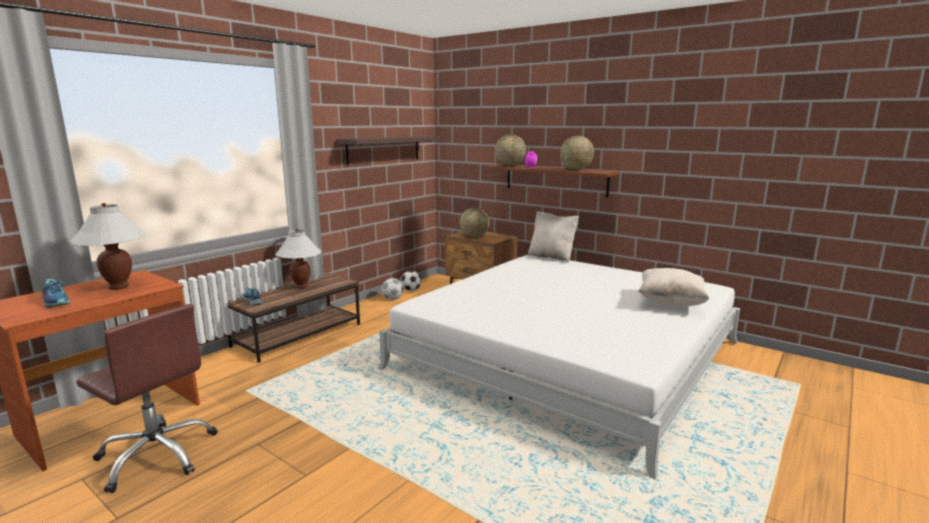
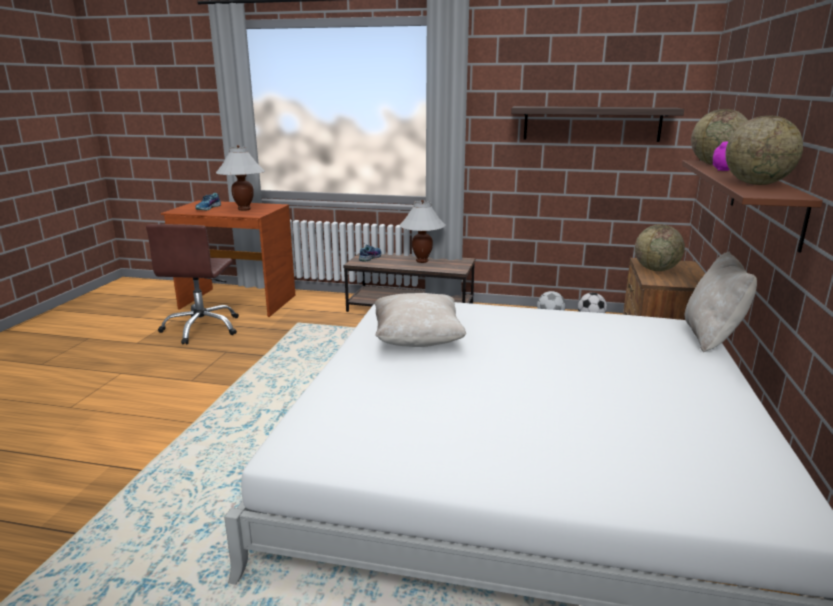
camera: 65 degrees right, 5 degrees up
beige pillow [638,268,709,307] -> beige pillow moved to [375,293,466,347]

